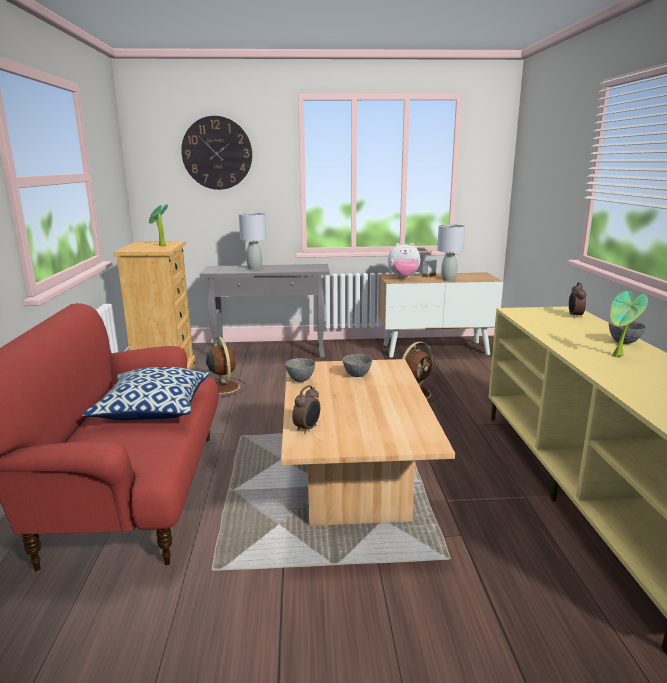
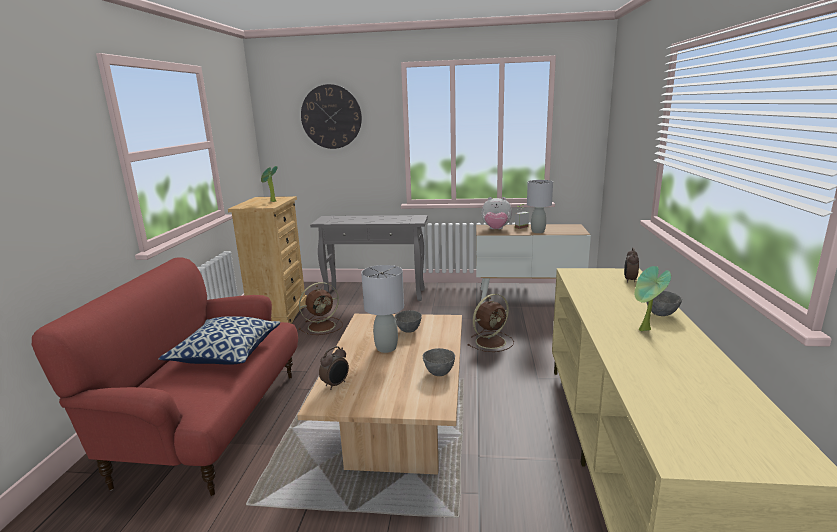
camera: 10 degrees right, 0 degrees up
brown fan [206,337,247,398] -> brown fan turned 75 degrees clockwise [299,282,343,335]
grey table lamp [239,213,266,270] -> grey table lamp moved to [361,265,404,353]
grey bowl [285,358,315,382] -> grey bowl moved to [423,348,455,376]

